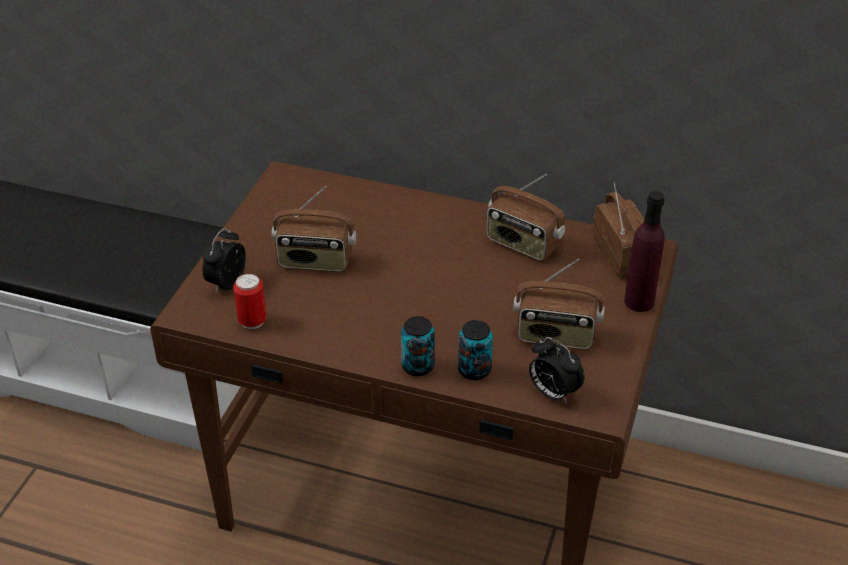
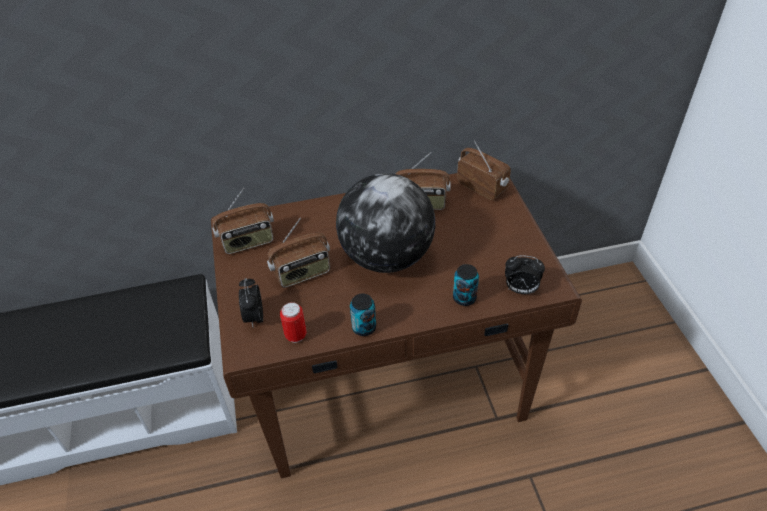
camera: 30 degrees left, 5 degrees up
can [401,316,435,376] -> can moved to [350,294,376,336]
radio [513,259,605,350] -> radio moved to [212,188,274,254]
purple bottle [624,191,665,312] -> none
none -> globe [336,173,435,273]

